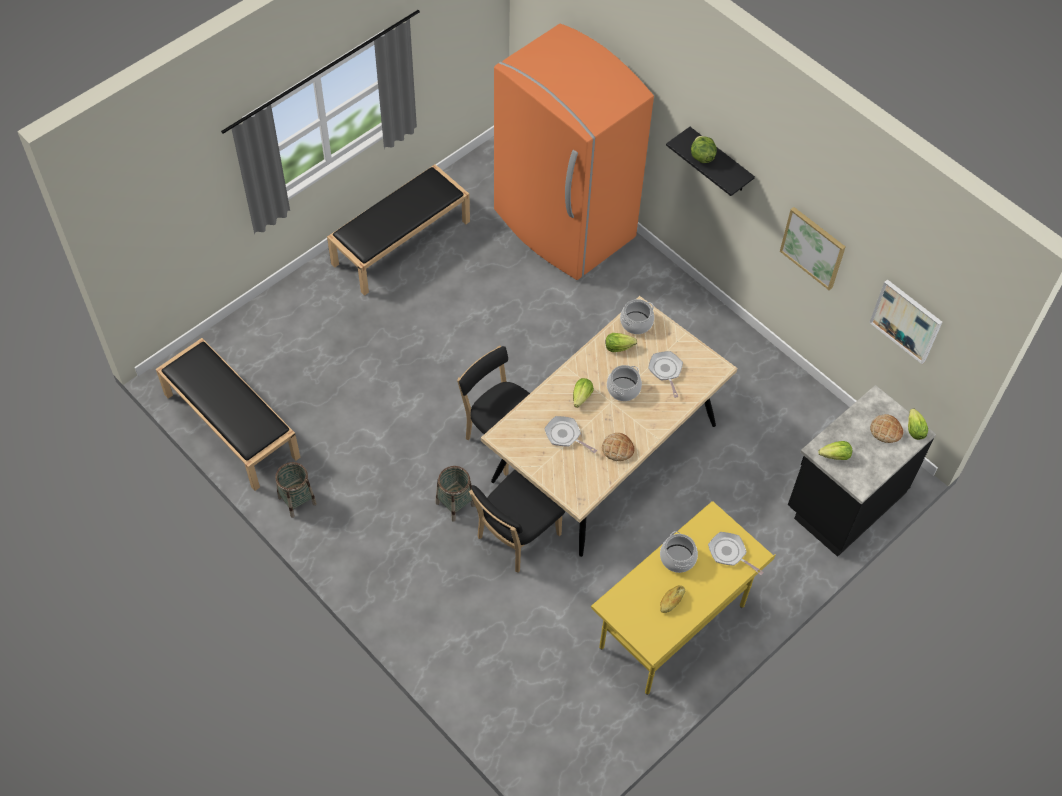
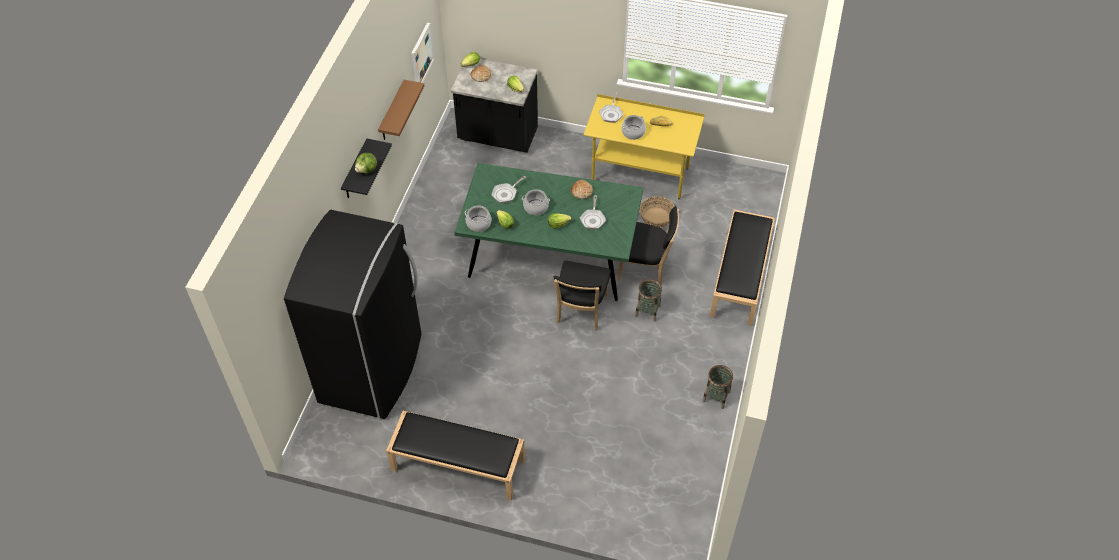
camera: 120 degrees left, 5 degrees down
black bench [156,338,301,491] -> black bench moved to [710,210,775,326]
beige dining table [481,296,737,557] -> green dining table [454,163,643,301]
orange fridge [494,24,654,280] -> black fridge [284,210,421,419]
picture [780,207,845,290] -> brown shelf [378,80,424,140]
none -> basket [640,196,674,228]

